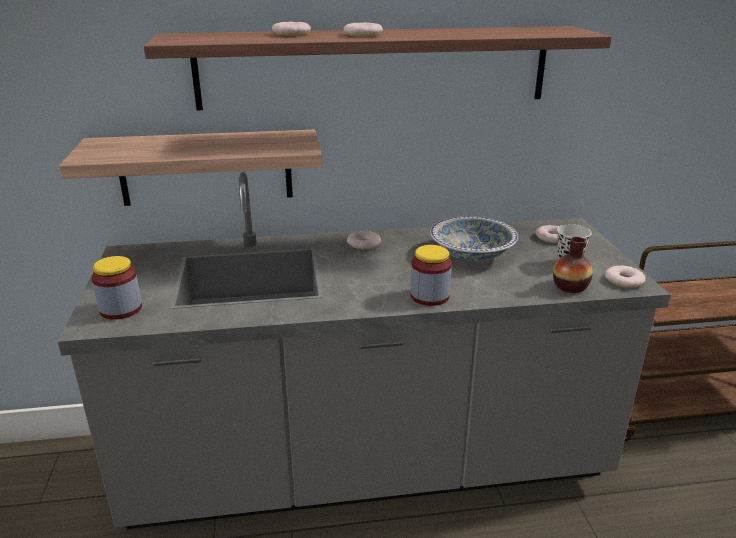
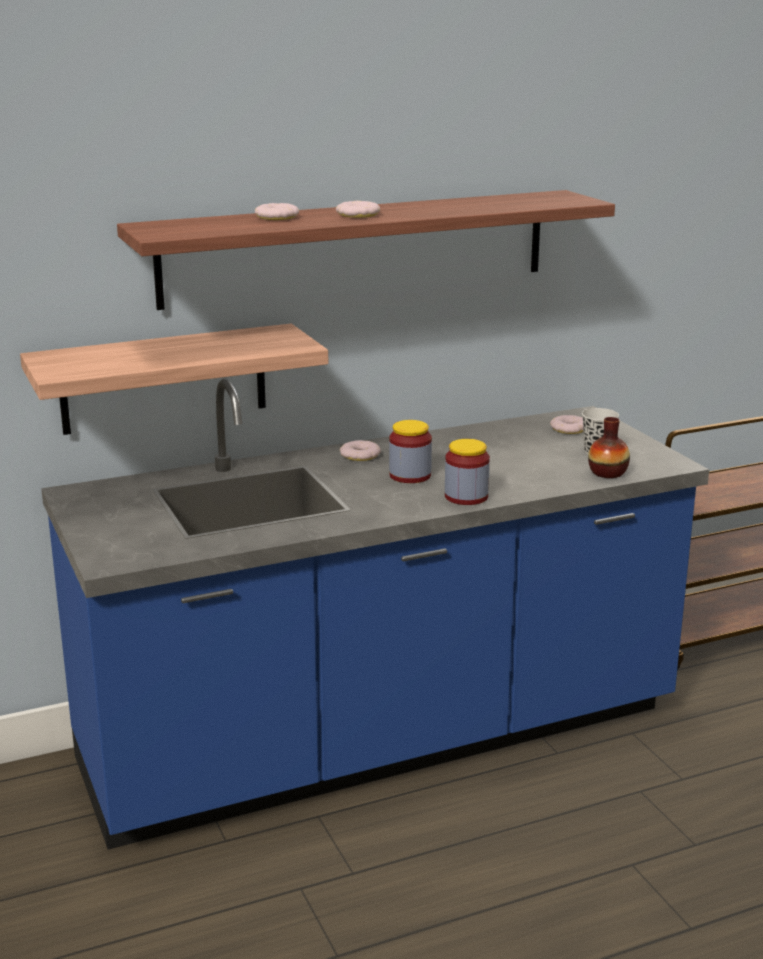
camera: 15 degrees left, 5 degrees down
grey counter [58,172,671,529] -> blue counter [41,379,709,849]
jar [92,256,142,320] -> jar moved to [389,420,432,483]
bowl [430,216,518,261] -> none
donut [605,266,645,288] -> none

